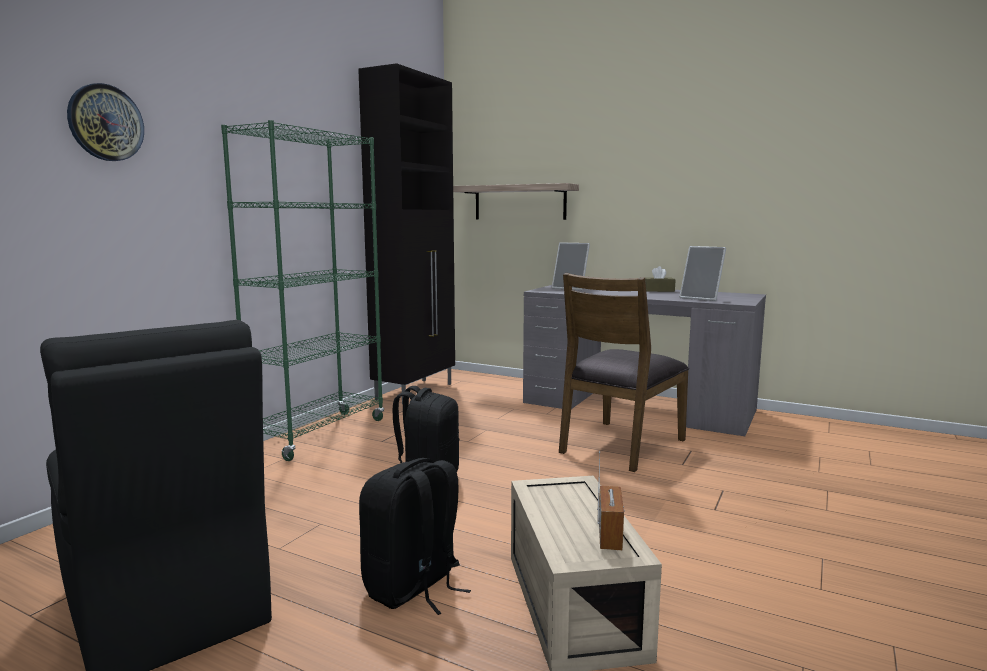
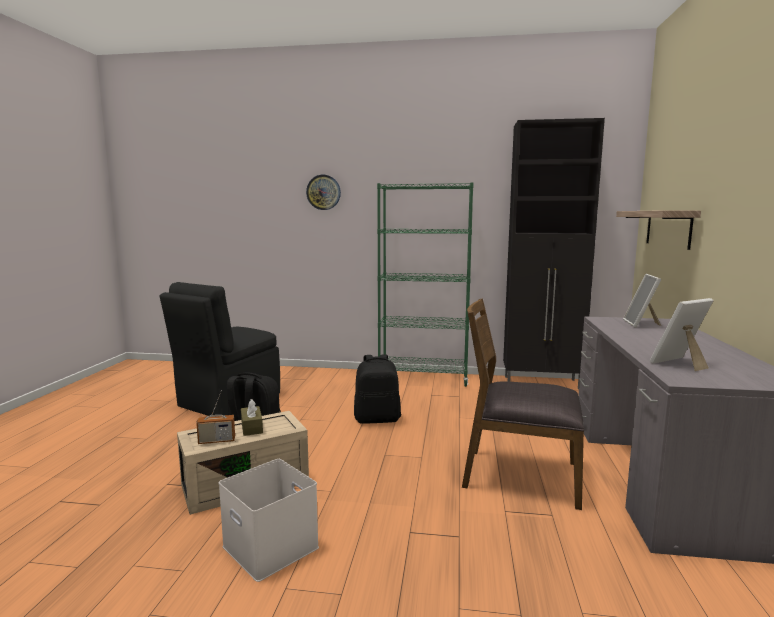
camera: 70 degrees right, 0 degrees up
brown tissue box [645,266,676,292] -> brown tissue box moved to [241,399,263,436]
picture frame [679,246,726,301] -> picture frame turned 45 degrees clockwise [650,298,714,371]
none -> white storage box [219,459,319,582]

